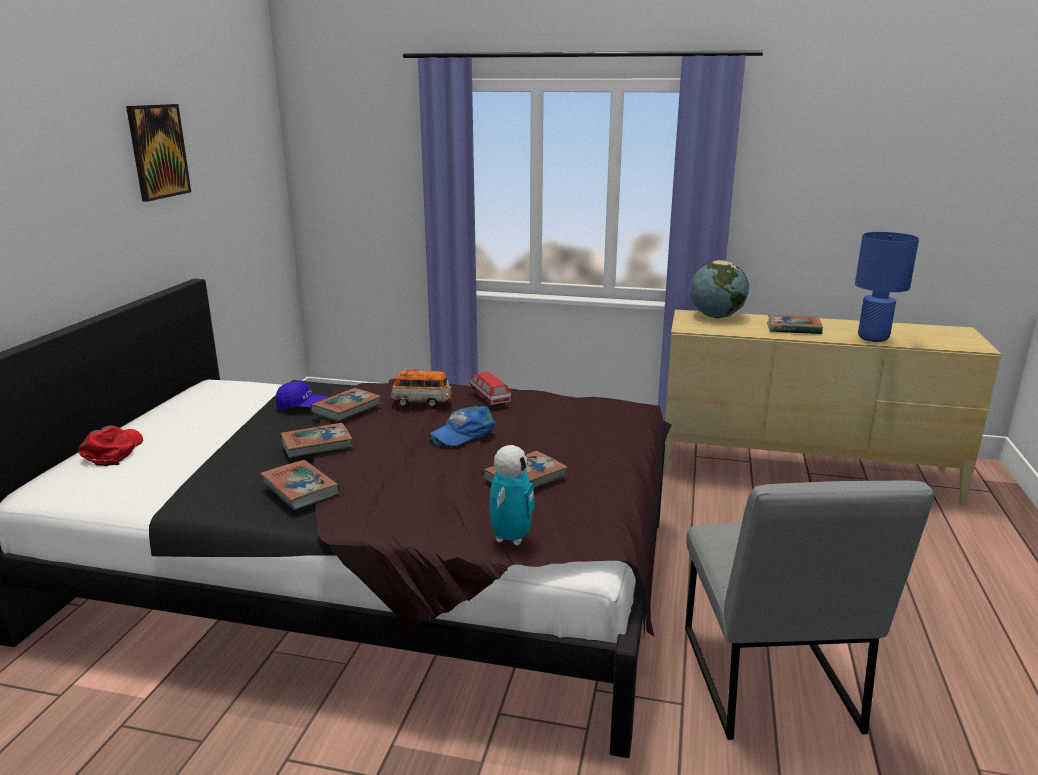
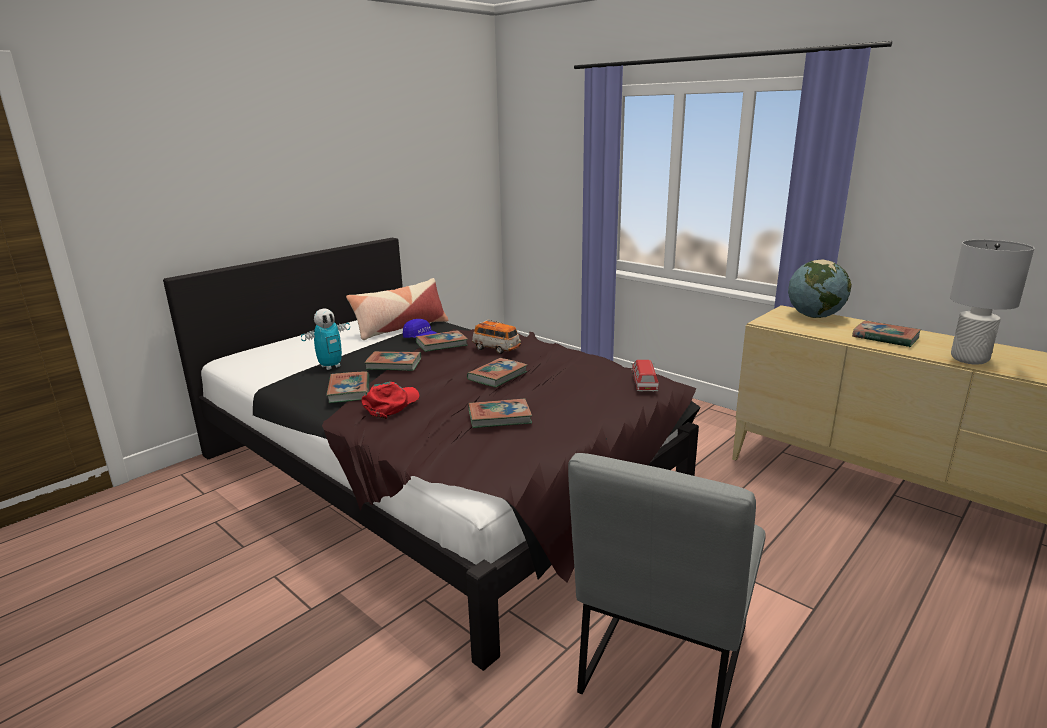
camera: 30 degrees right, 0 degrees up
red cap [78,425,143,466] -> red cap moved to [362,382,419,419]
picture [126,104,191,202] -> none
blue cap [429,406,495,447] -> book [467,358,527,387]
toy car [469,372,511,405] -> toy car moved to [631,360,659,391]
toy robot [489,445,535,545] -> toy robot moved to [301,309,350,370]
blue table lamp [855,232,919,342] -> grey table lamp [950,240,1034,365]
none -> pillow [346,278,448,340]

